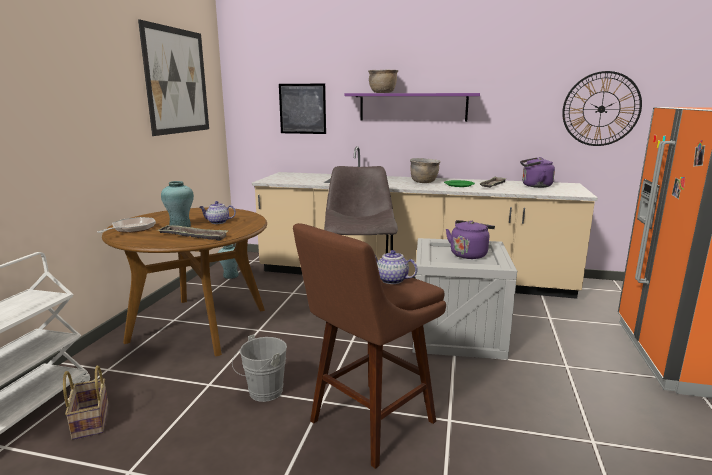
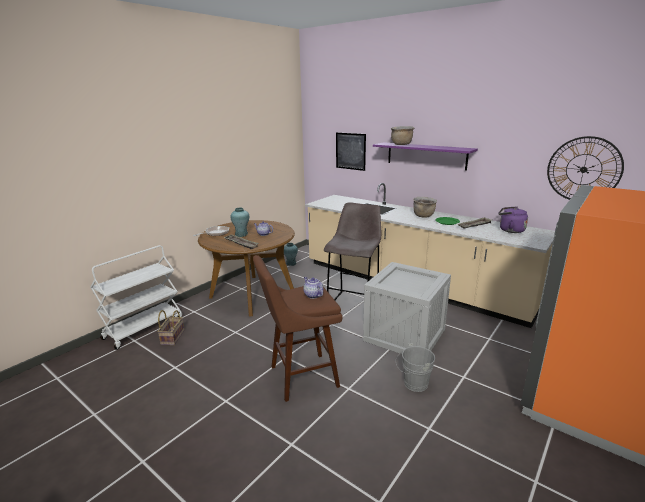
camera: 25 degrees right, 5 degrees up
picture [138,19,209,136] -> none
grey bucket [232,334,287,402] -> grey bucket moved to [396,343,435,392]
purple kettle [446,220,495,259] -> none

